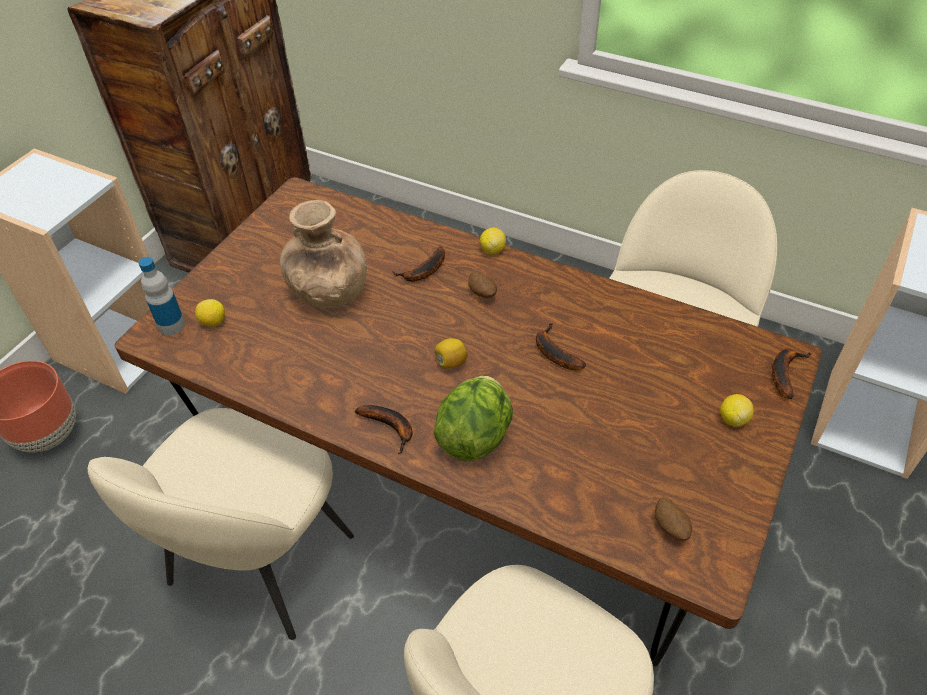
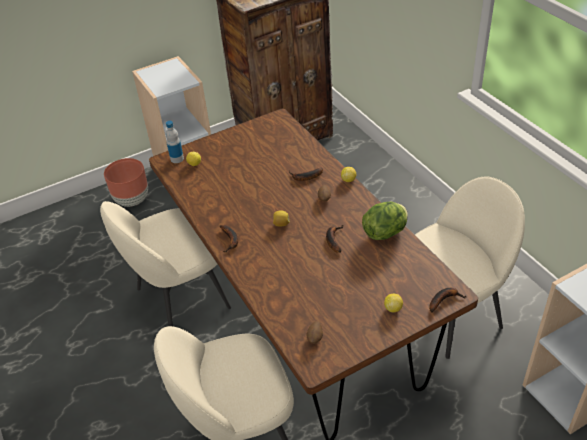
camera: 35 degrees right, 5 degrees down
brown vase [280,200,367,308] -> none
lettuce [433,376,513,461] -> lettuce moved to [362,202,408,240]

